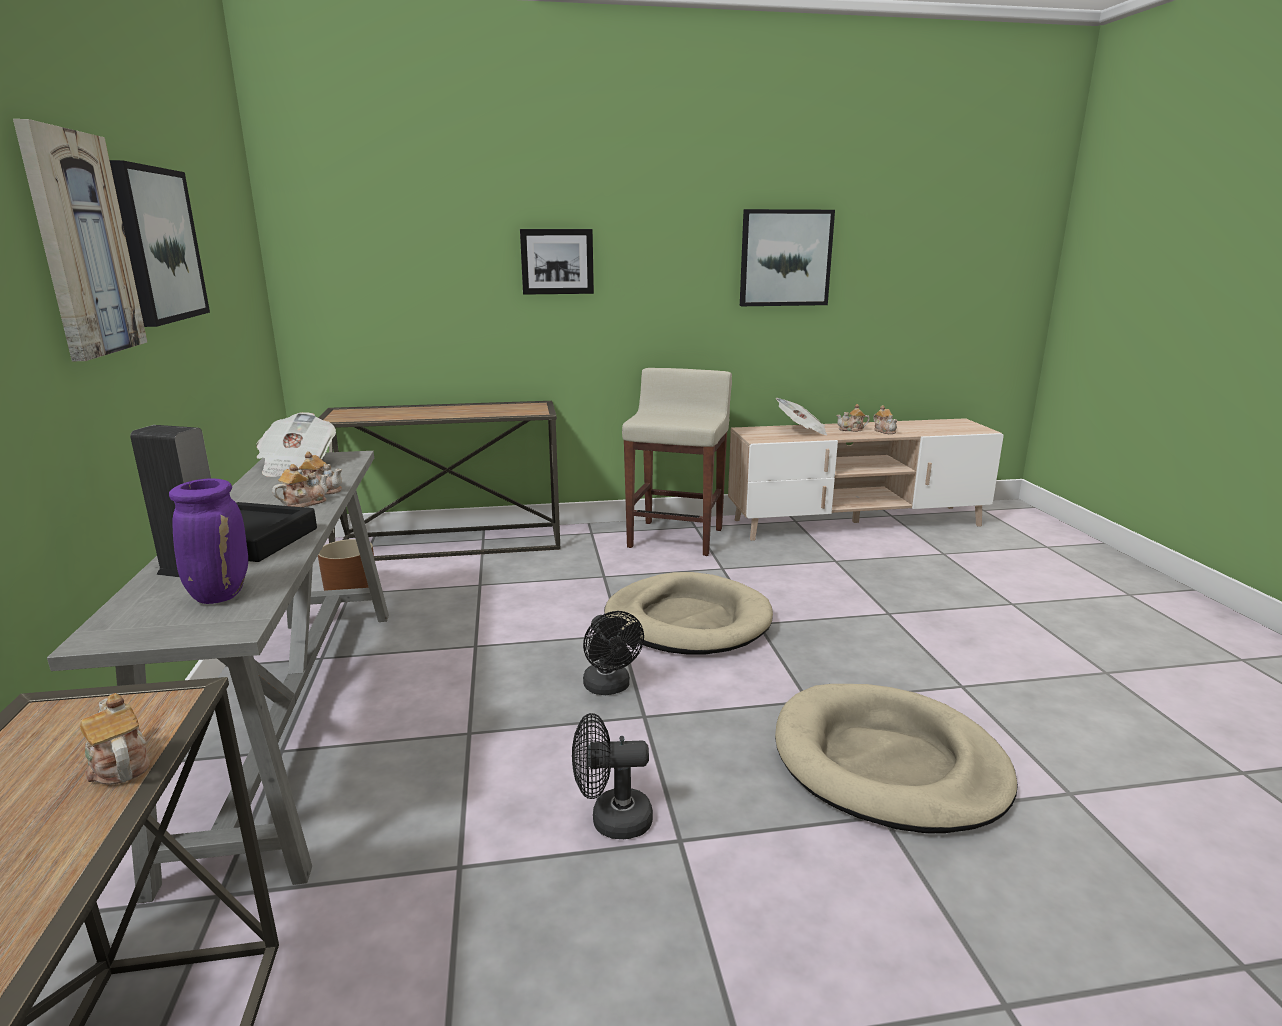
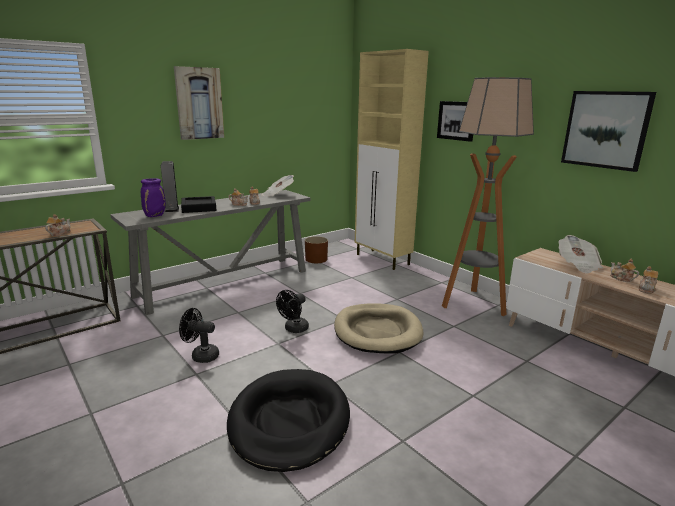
camera: 60 degrees right, 0 degrees up
picture [109,160,210,327] -> none
console table [318,401,560,561] -> beige cabinet [355,49,429,270]
black fan [572,713,653,839] -> black fan turned 45 degrees counterclockwise [179,308,219,363]
beige stool [622,368,732,556] -> floor lamp [442,77,534,316]
beige dog bed [775,684,1018,833] -> black dog bed [227,369,350,472]

